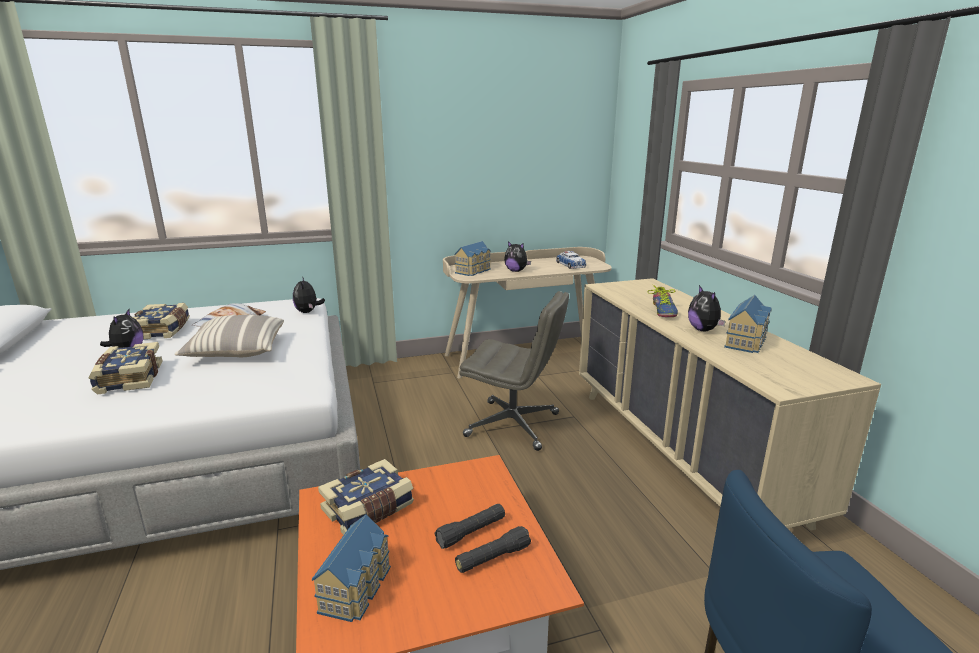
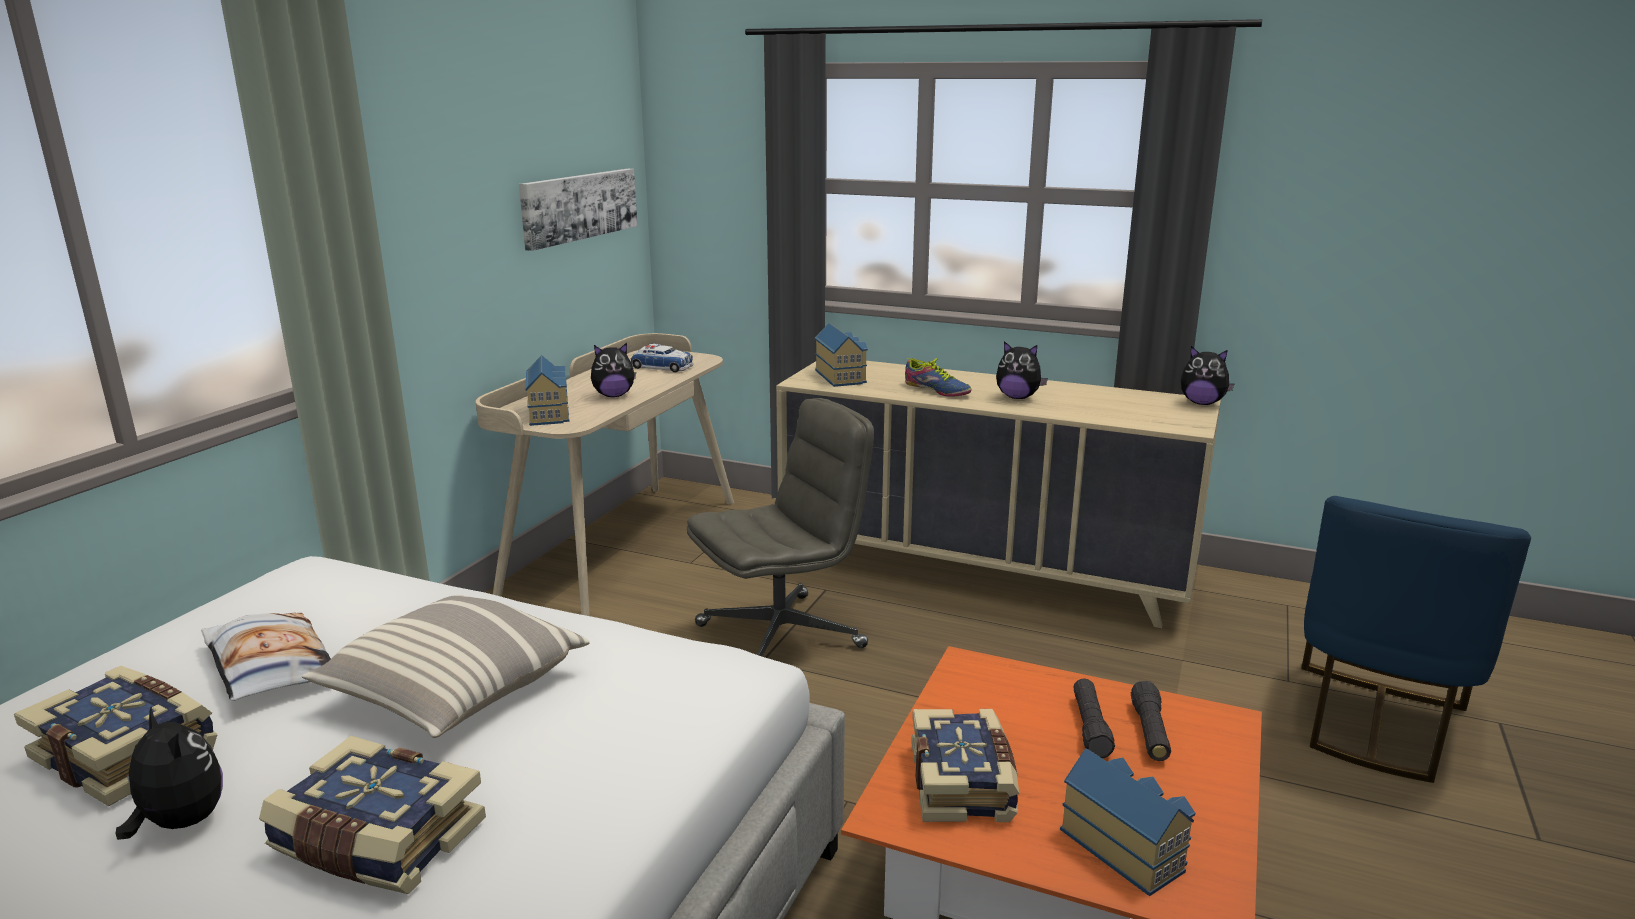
camera: 50 degrees left, 0 degrees up
plush toy [293,276,325,313] -> plush toy moved to [1181,346,1234,405]
toy house [724,295,772,353] -> toy house moved to [815,323,868,387]
none -> picture [519,169,637,251]

